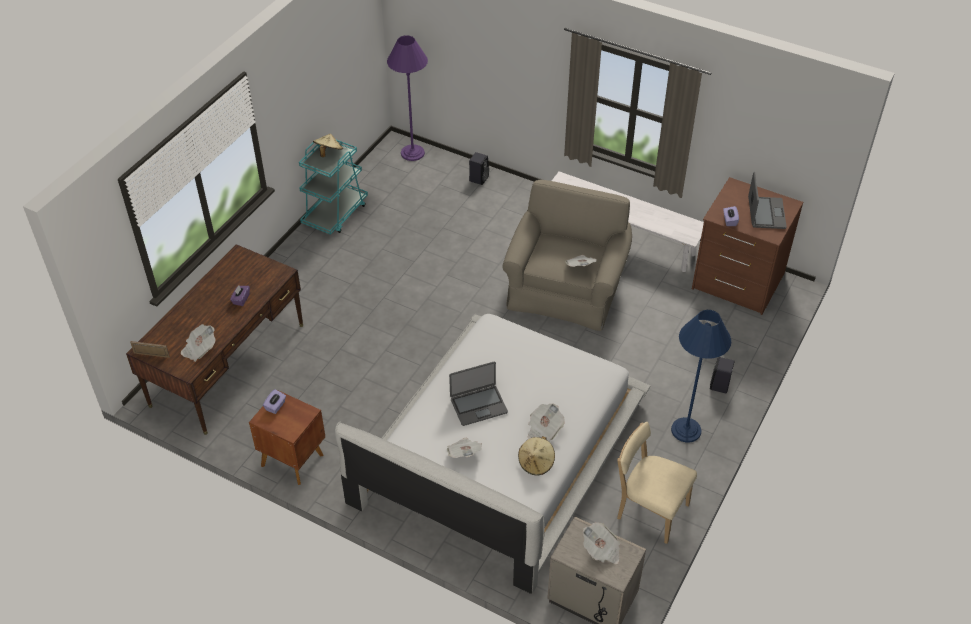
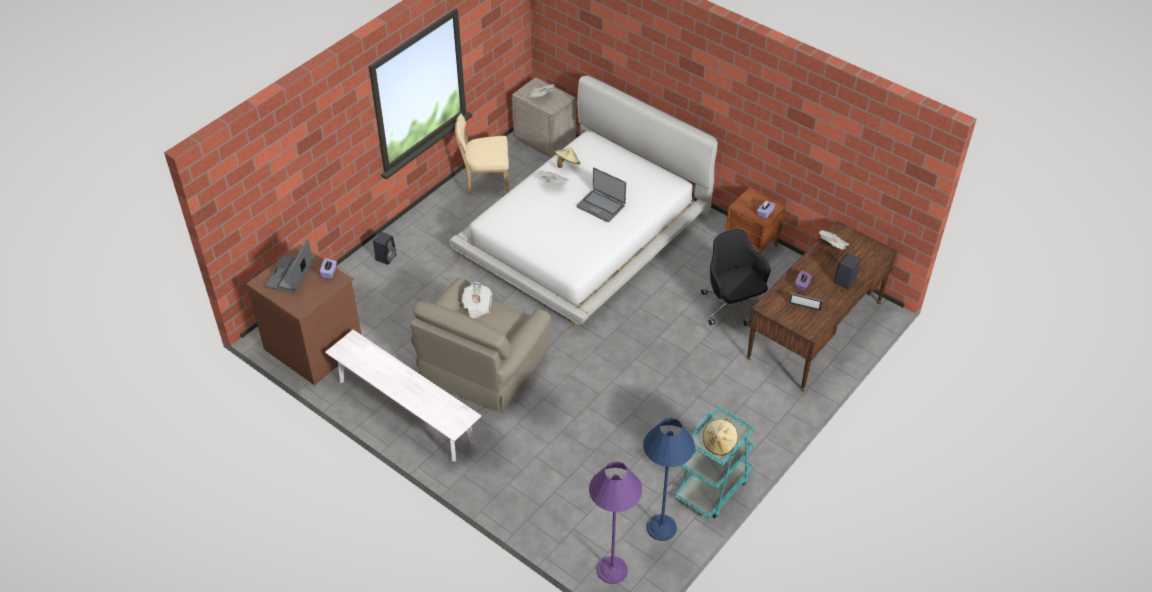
camera: 170 degrees left, 0 degrees up
picture frame [130,341,170,358] -> picture frame moved to [788,293,823,312]
newspaper [447,438,482,458] -> none
laptop [449,361,508,426] -> laptop turned 135 degrees counterclockwise [577,168,626,222]
black speaker [469,152,489,185] -> black speaker moved to [834,253,860,289]
beige chair [617,422,697,544] -> beige chair turned 135 degrees clockwise [455,114,509,195]
blue floor lamp [671,310,731,443] -> blue floor lamp moved to [643,418,695,541]
none -> black office chair [701,229,771,326]

